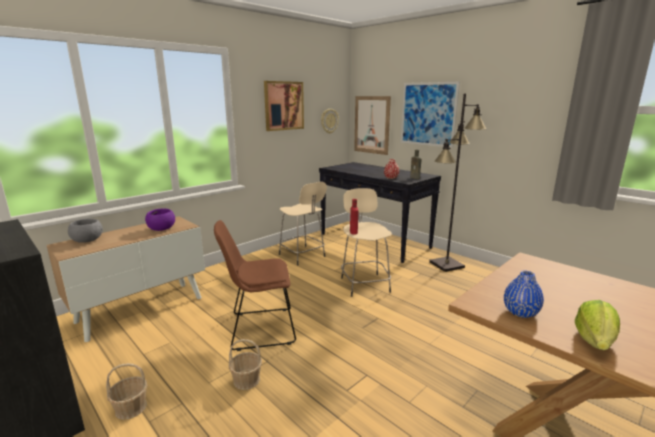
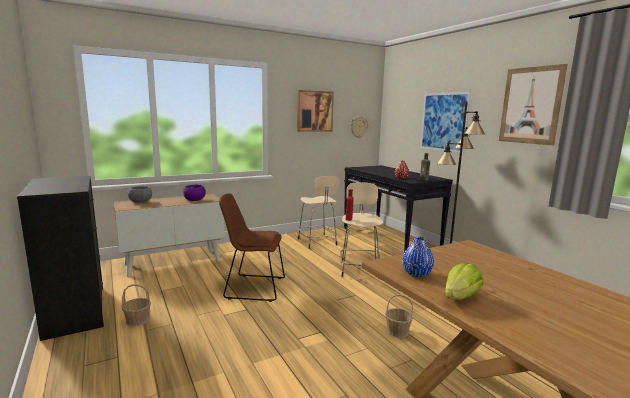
camera: 15 degrees right, 5 degrees down
basket [229,339,262,390] -> basket moved to [385,294,413,338]
picture [354,96,391,155] -> picture moved to [499,64,568,145]

